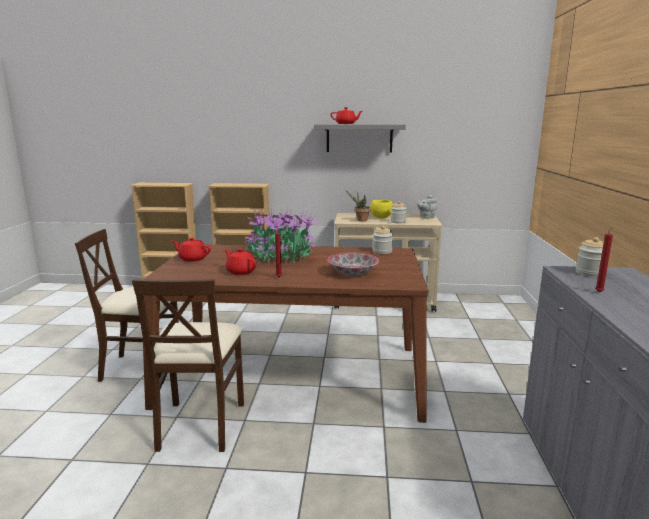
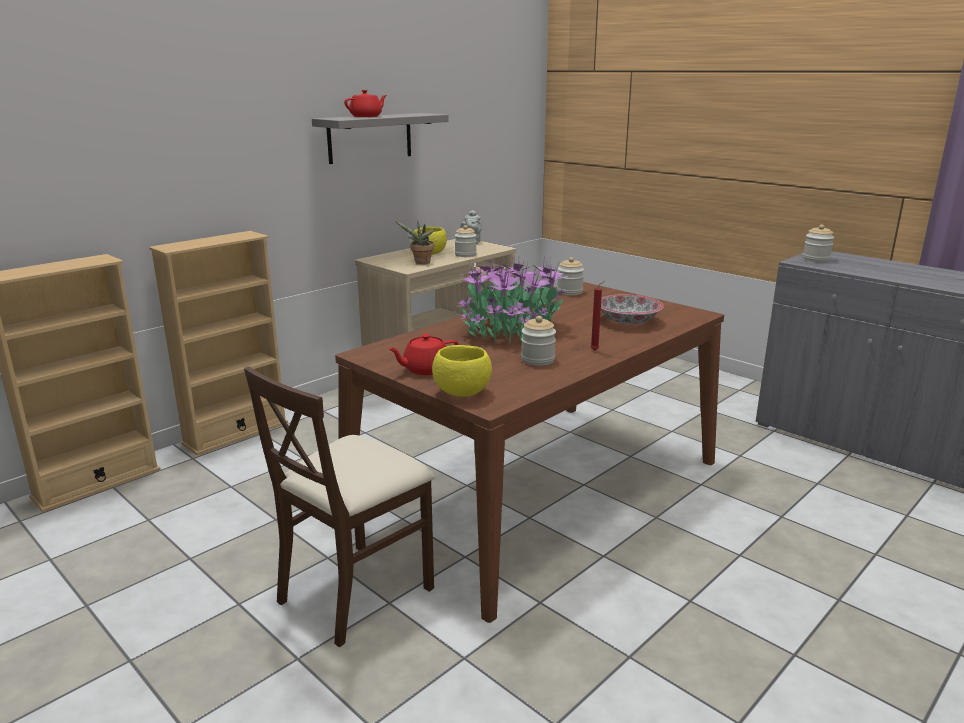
camera: 50 degrees left, 5 degrees up
beige chair [132,279,244,452] -> none
red teapot [224,248,256,275] -> jar [521,316,556,366]
red candle [595,227,613,292] -> none
none -> yellow bowl [432,345,492,397]

